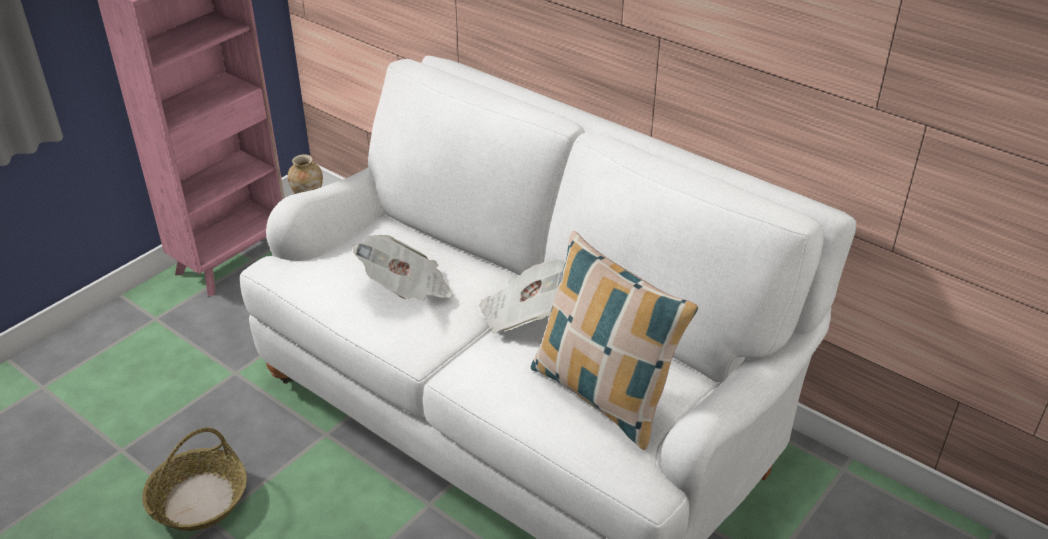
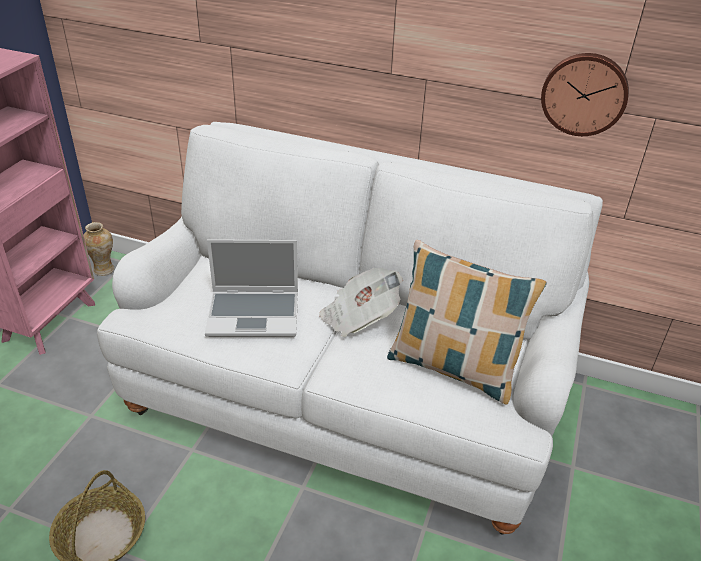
camera: 20 degrees left, 0 degrees up
newspaper [352,235,453,301] -> laptop [205,239,298,337]
none -> wall clock [541,53,629,136]

